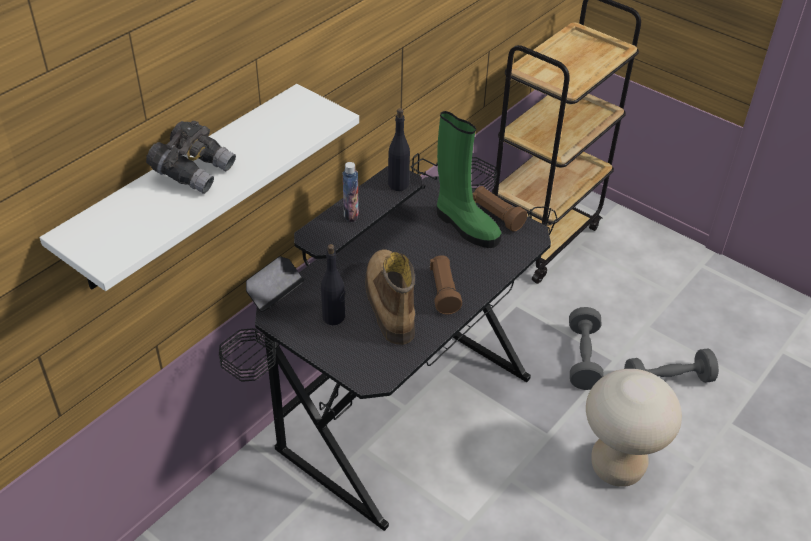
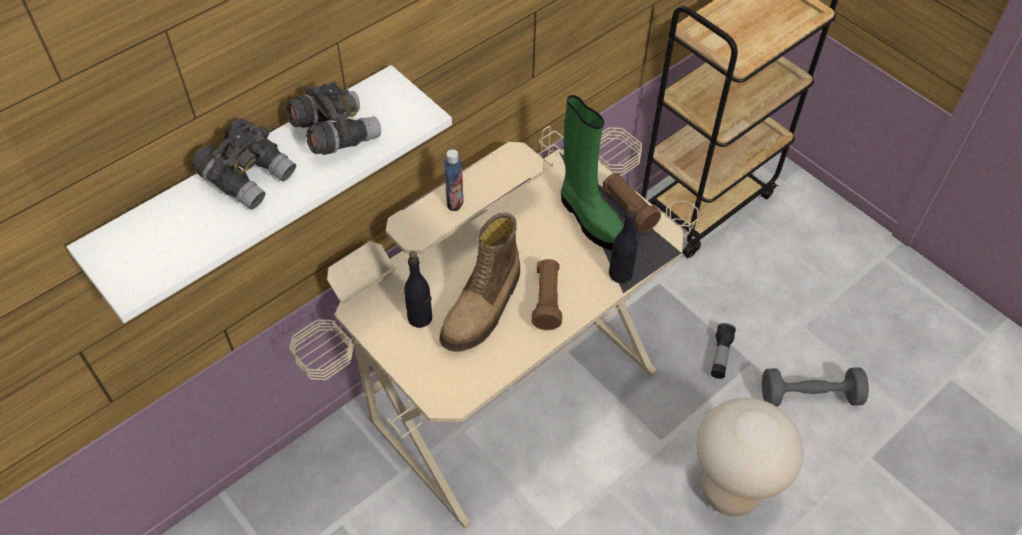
camera: 10 degrees right, 10 degrees up
black desk [219,153,557,531] -> beige desk [289,126,699,528]
boot [365,249,415,345] -> boot turned 150 degrees counterclockwise [439,212,520,352]
black bottle [388,108,410,191] -> black bottle moved to [609,206,638,283]
grey dumbbell [569,307,604,390] -> flashlight [711,323,736,379]
none -> grey binoculars [286,82,381,155]

